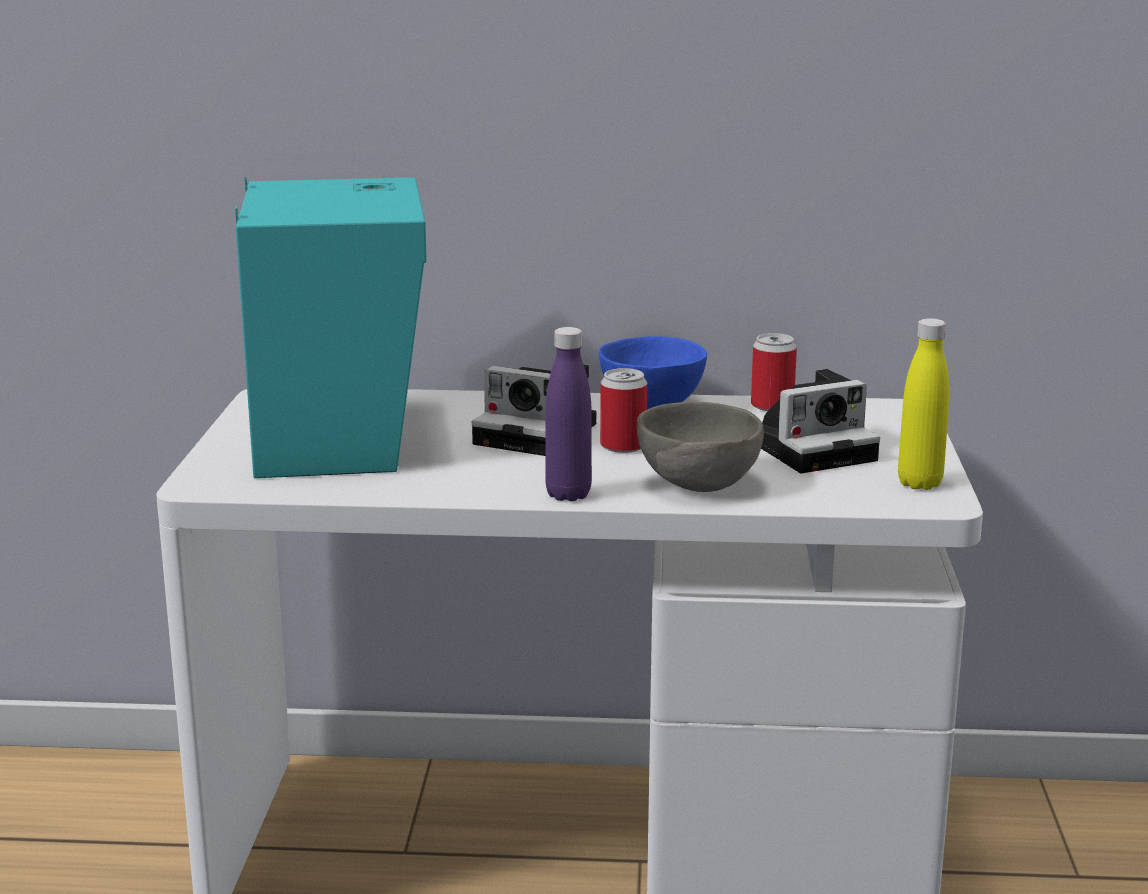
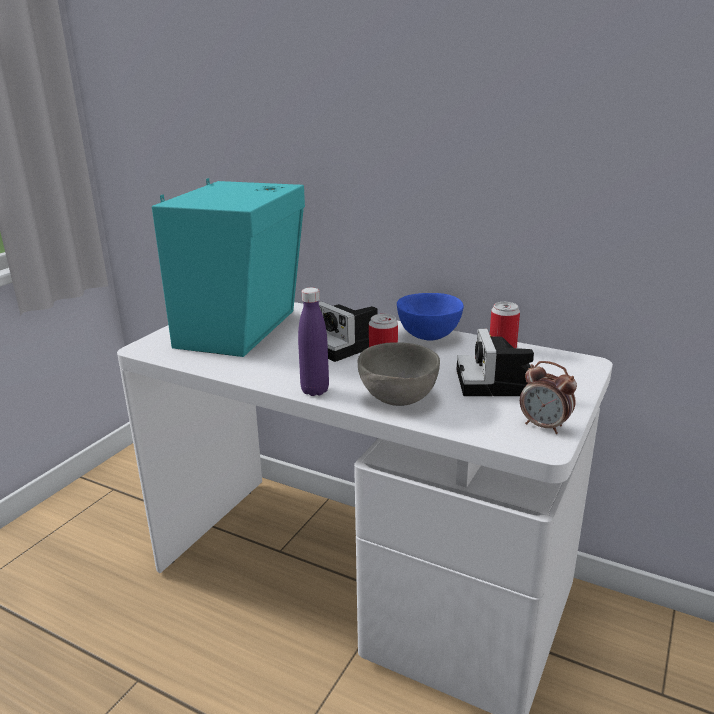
camera: 25 degrees right, 5 degrees up
camera [761,369,880,474] -> camera turned 90 degrees clockwise [457,328,534,396]
yellow bottle [898,318,950,490] -> alarm clock [520,361,577,434]

